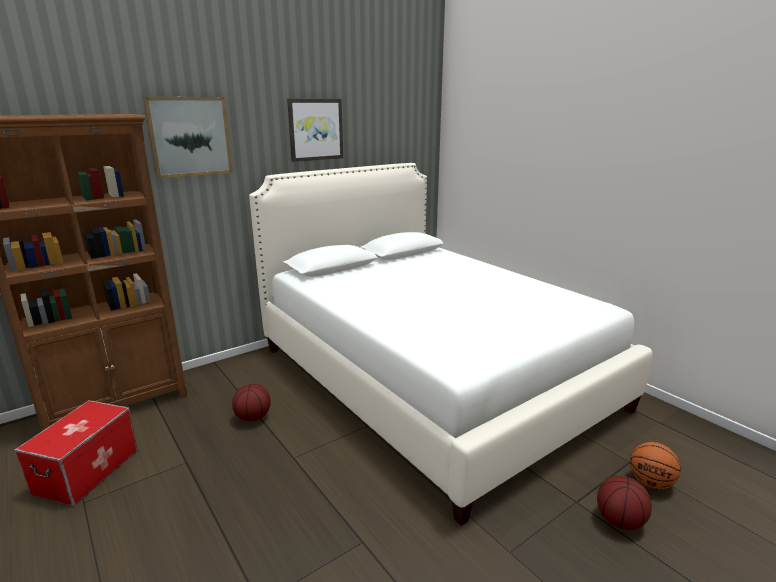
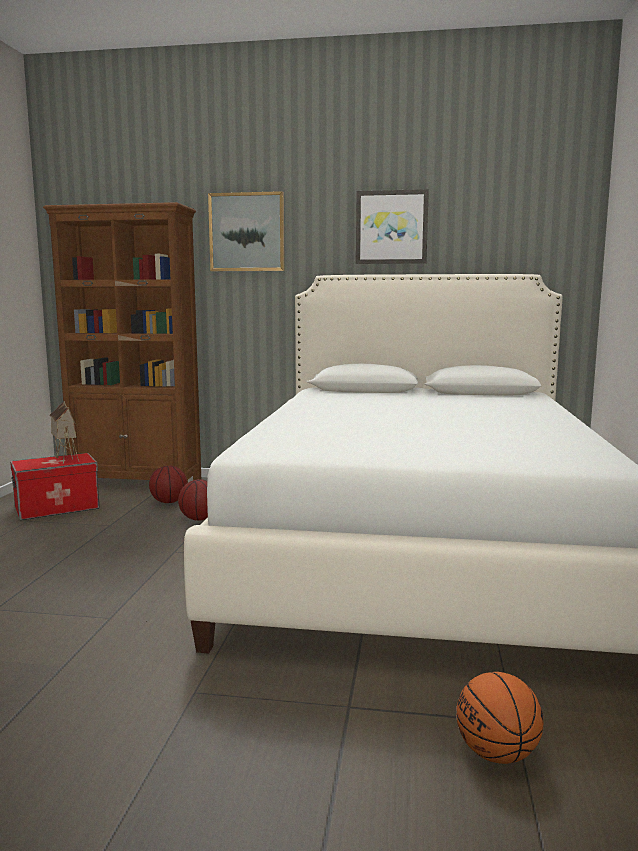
camera: 45 degrees right, 10 degrees down
basketball [597,476,652,530] -> basketball moved to [149,465,188,503]
none -> toy house [49,401,79,464]

